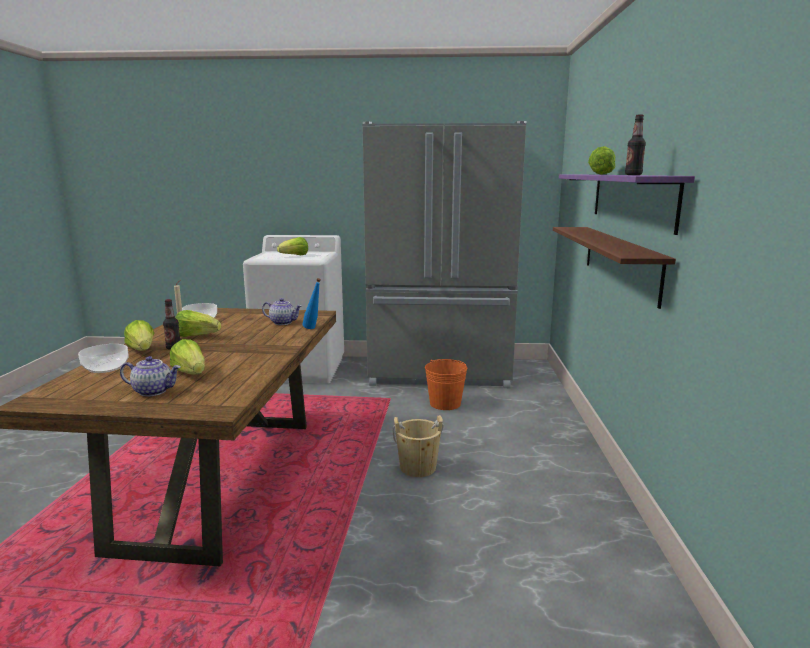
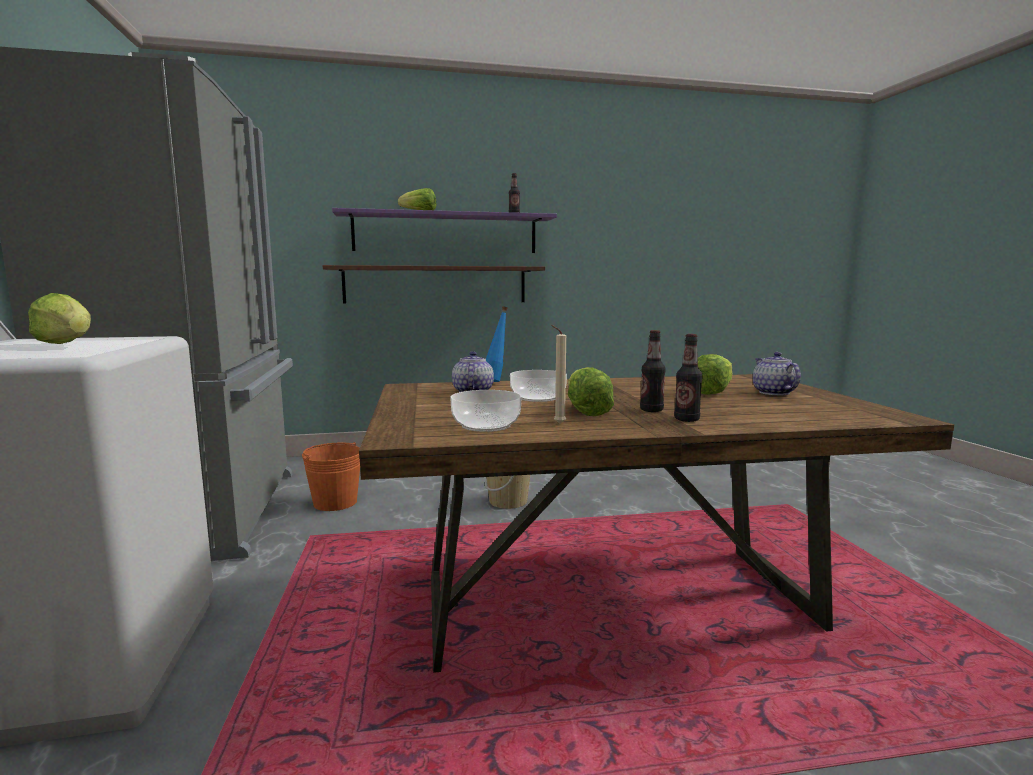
camera: 105 degrees left, 5 degrees down
bowl [78,344,129,373] -> bowl moved to [510,370,567,402]
lettuce [124,320,154,351] -> bottle [674,334,703,422]

